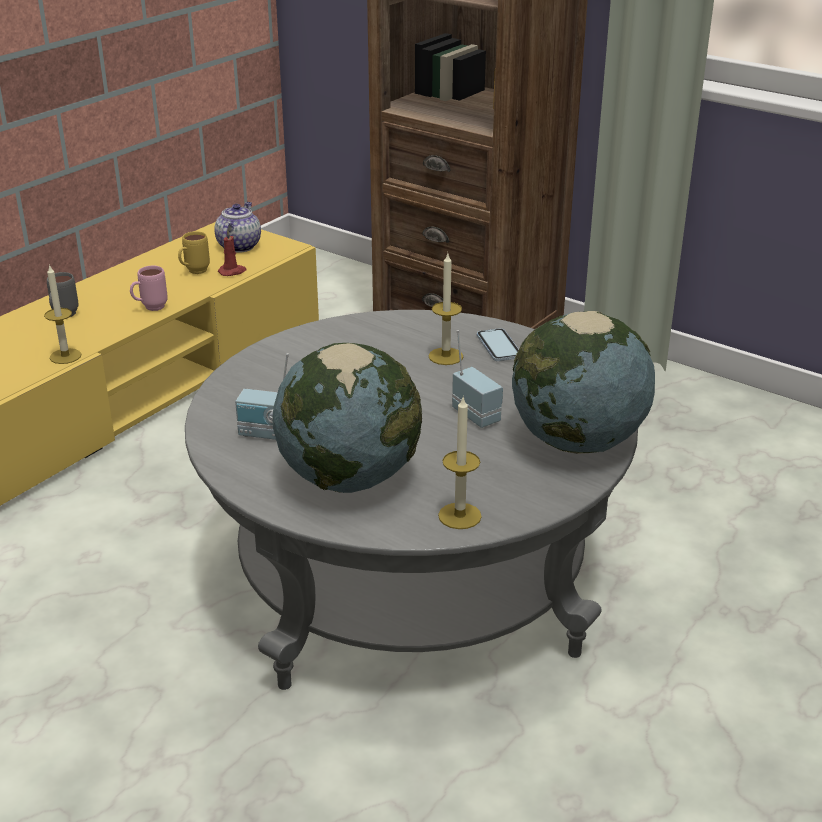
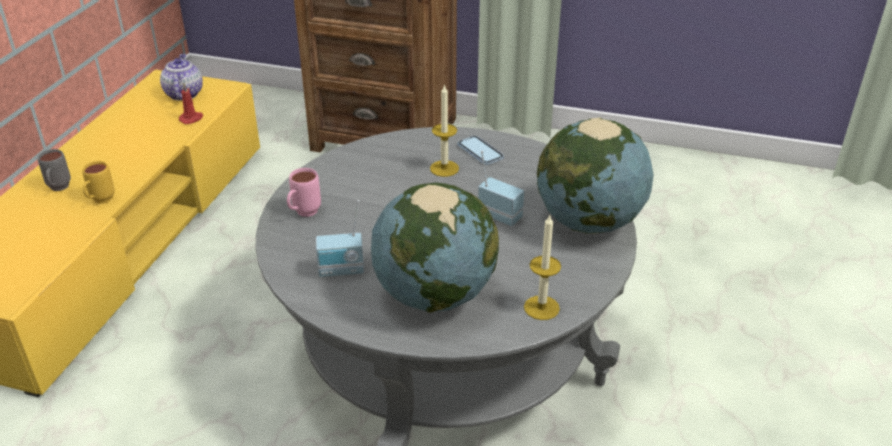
camera: 20 degrees left, 5 degrees up
candle [44,264,81,364] -> none
pink mug [130,266,168,311] -> pink mug moved to [287,168,321,217]
yellow mug [178,231,210,274] -> yellow mug moved to [82,161,115,204]

